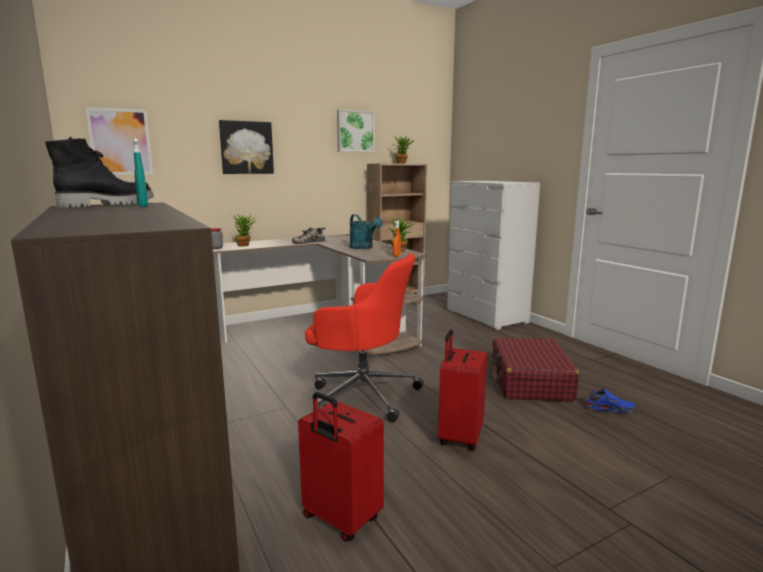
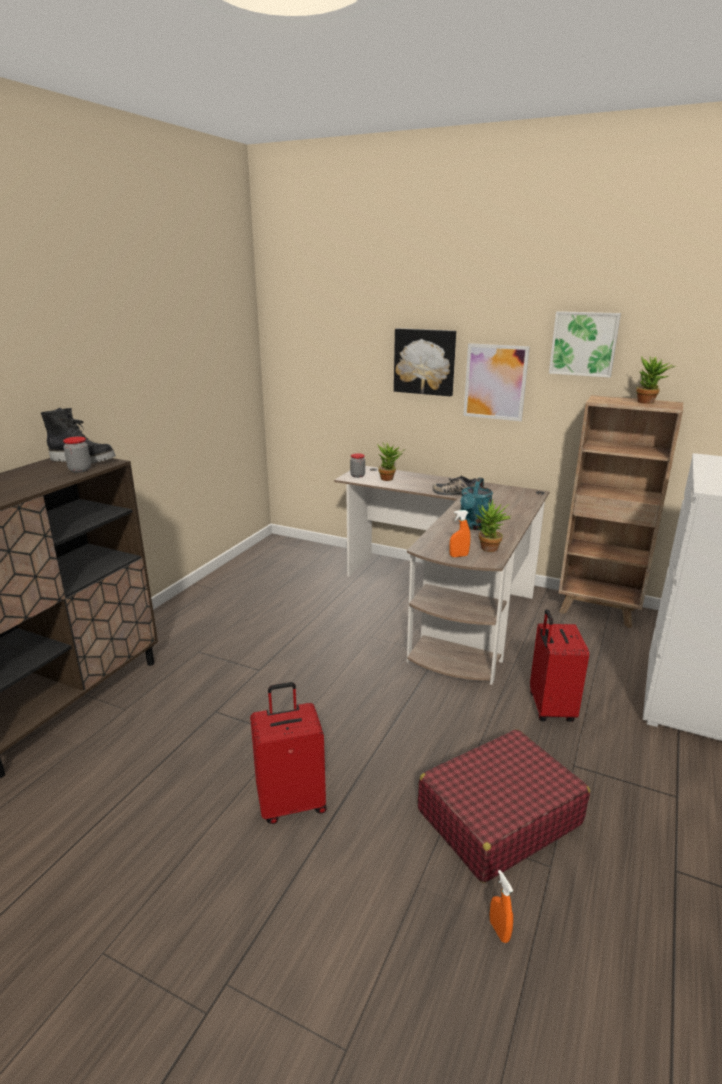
camera: 55 degrees right, 10 degrees up
picture [85,107,153,175] -> picture moved to [463,343,530,421]
turquoise spray bottle [133,138,148,207] -> jar [63,437,91,473]
red suitcase [298,392,384,541] -> red suitcase moved to [530,609,589,722]
red office chair [305,253,423,423] -> none
blue shoe [583,388,636,413] -> orange spray bottle [490,870,513,943]

